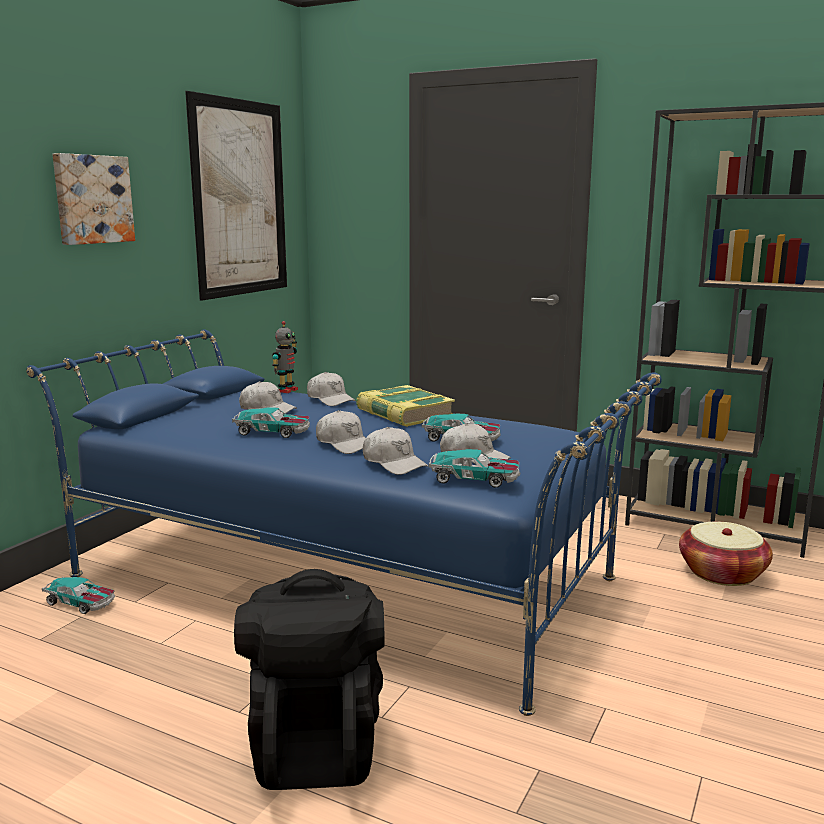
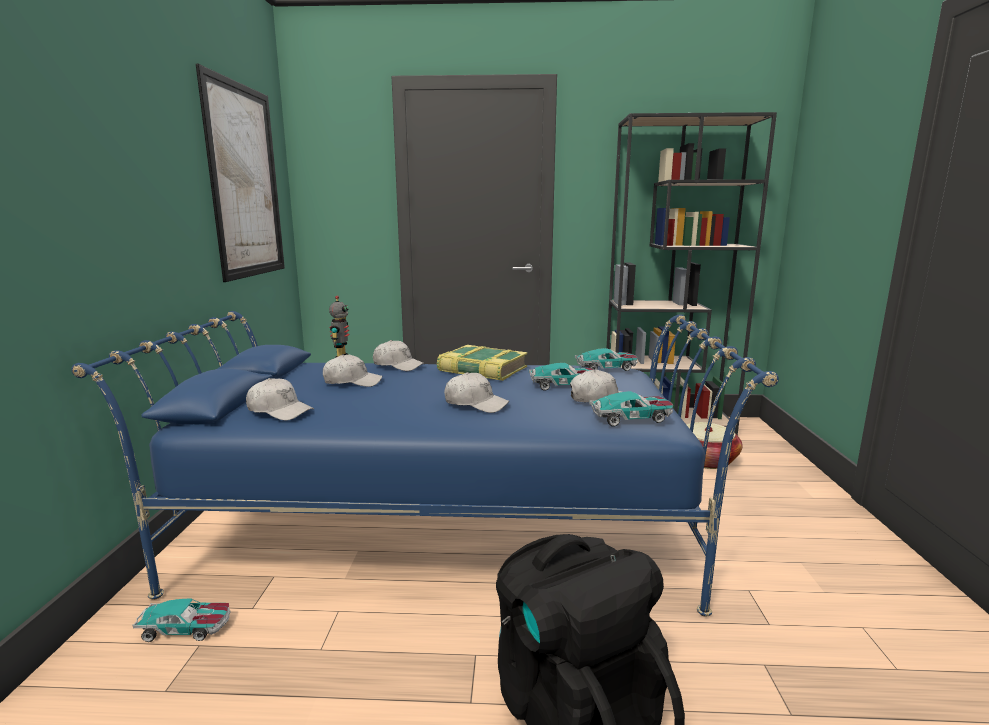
camera: 25 degrees left, 0 degrees up
picture [53,153,135,245] -> none
toy car [232,407,310,438] -> toy car moved to [575,348,637,371]
white cap [363,427,429,475] -> white cap moved to [246,378,314,421]

